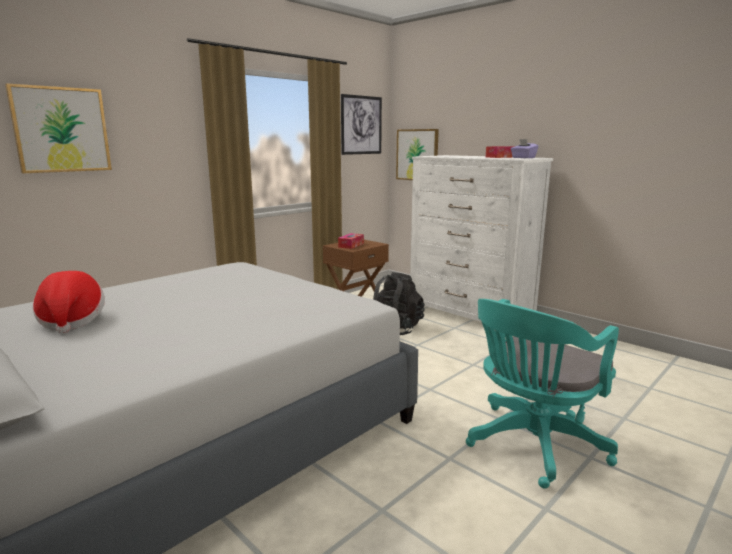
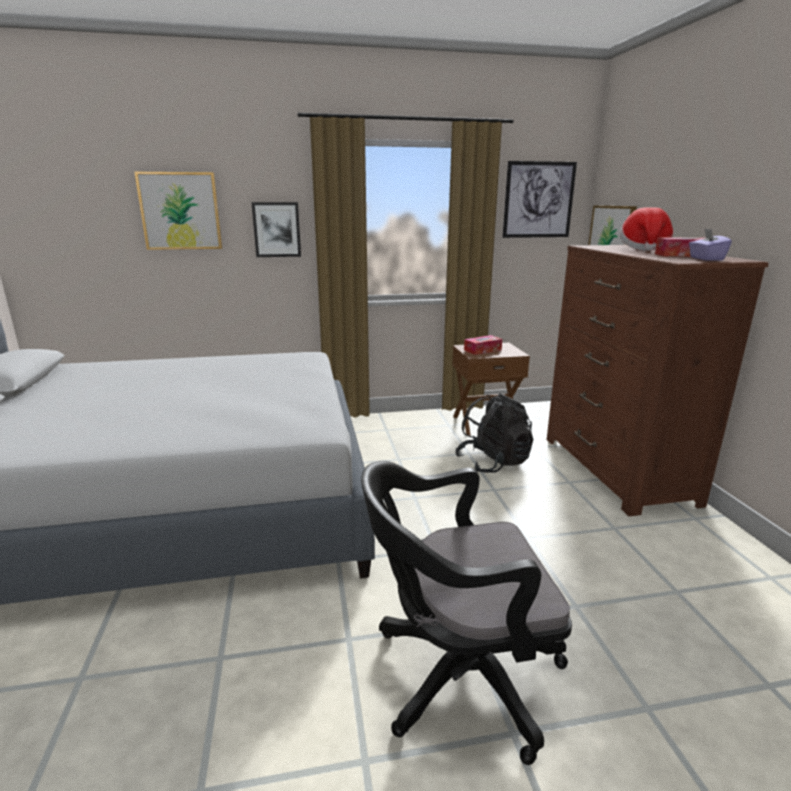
camera: 35 degrees right, 5 degrees up
hat [33,271,105,334] -> hat moved to [620,207,674,251]
white dresser [410,155,553,322] -> brown dresser [547,245,769,516]
turquoise office chair [466,299,619,489] -> black office chair [361,461,572,765]
none -> picture [252,202,301,257]

